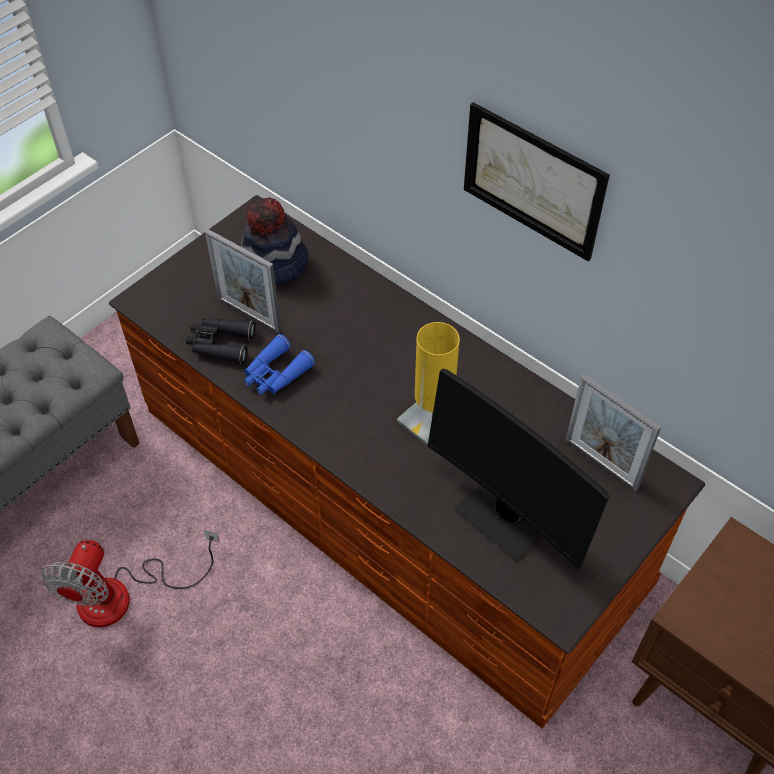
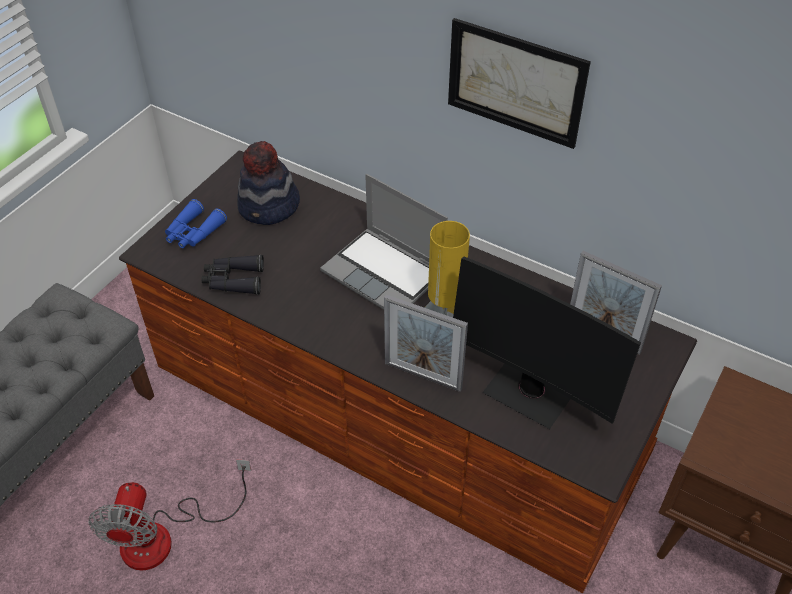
camera: 10 degrees left, 5 degrees down
picture frame [205,229,281,334] -> picture frame moved to [384,294,468,392]
blue binoculars [244,334,315,395] -> blue binoculars moved to [165,199,227,248]
none -> laptop [320,174,448,310]

